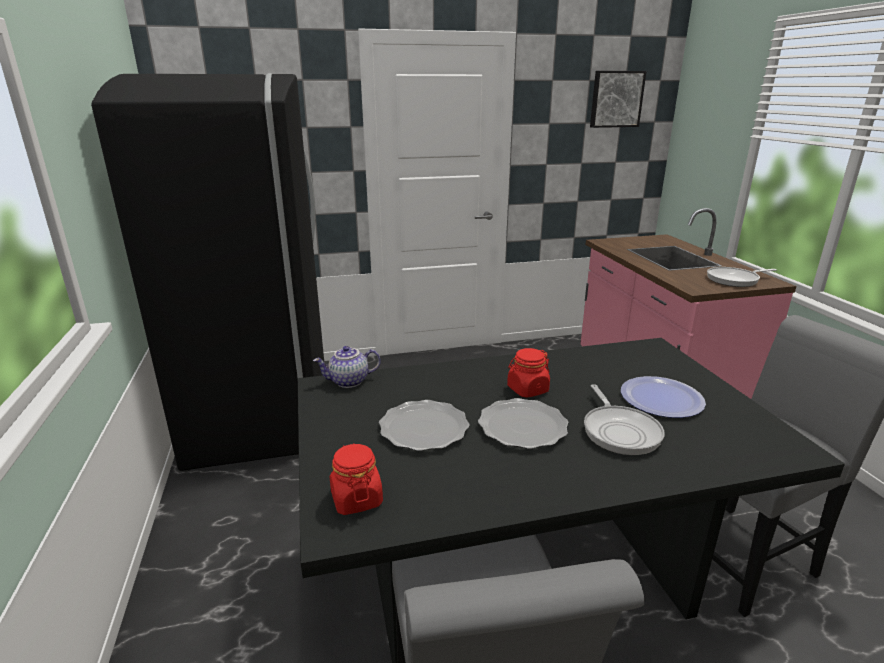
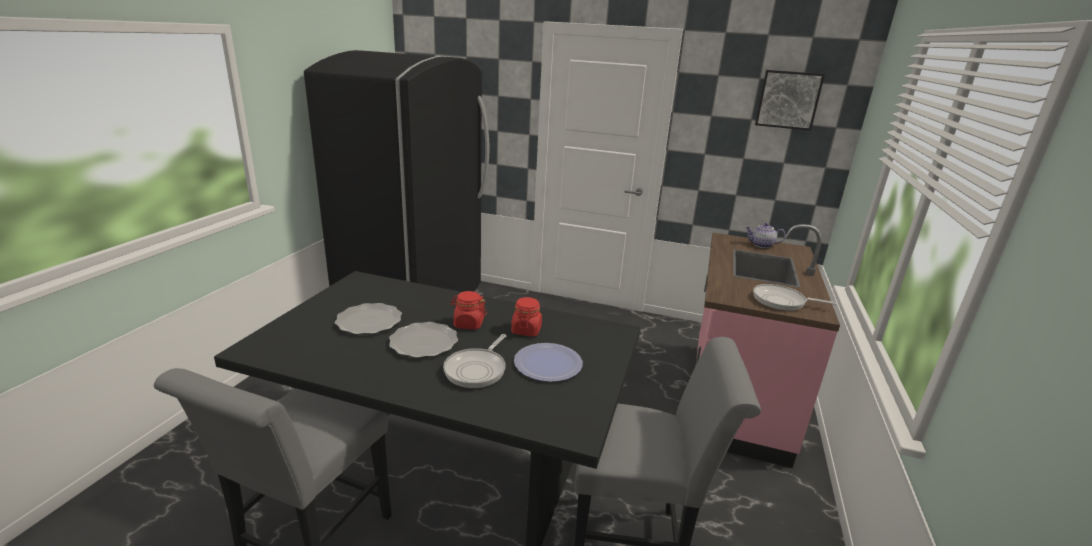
camera: 30 degrees right, 0 degrees up
teapot [313,346,381,388] -> teapot moved to [745,223,786,248]
red jar [330,443,383,515] -> red jar moved to [511,297,542,336]

